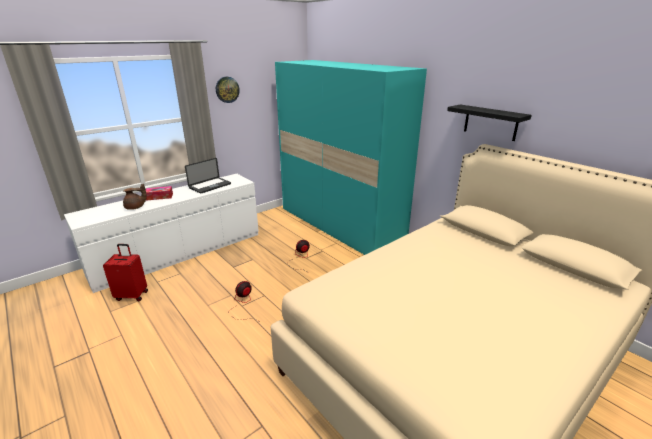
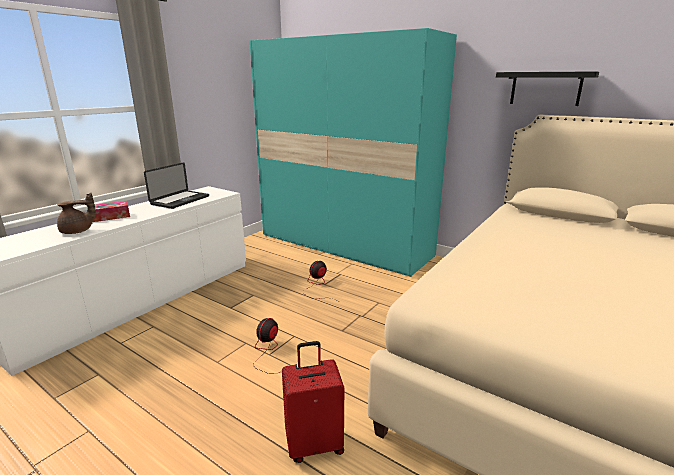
camera: 15 degrees left, 5 degrees down
red suitcase [103,244,148,301] -> red suitcase moved to [282,341,344,463]
wall clock [216,77,240,103] -> none

